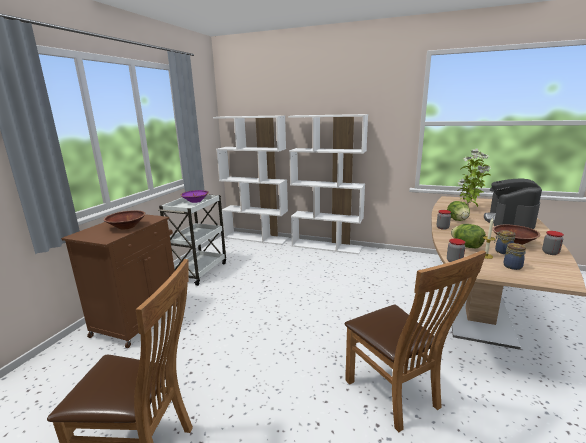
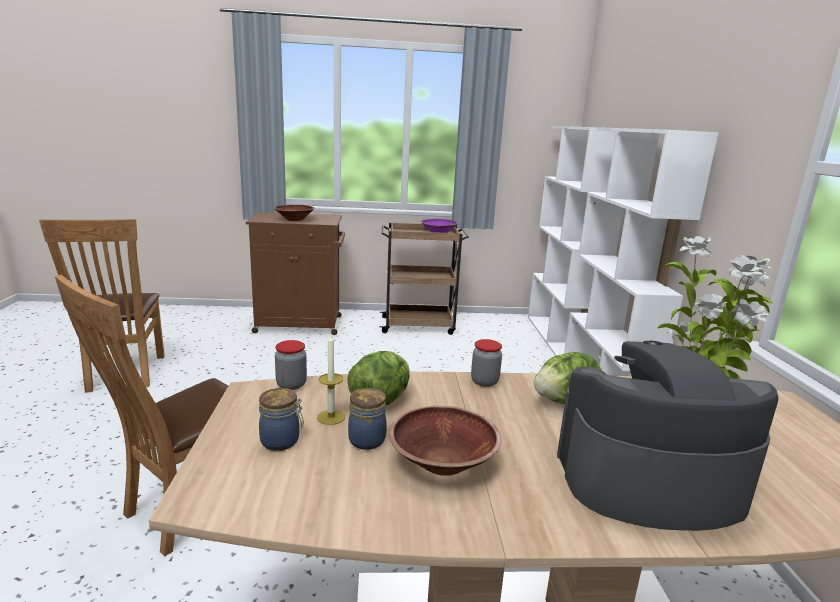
camera: 65 degrees right, 0 degrees up
white cart [158,195,226,286] -> brown cart [379,222,469,335]
jar [542,231,564,255] -> none

